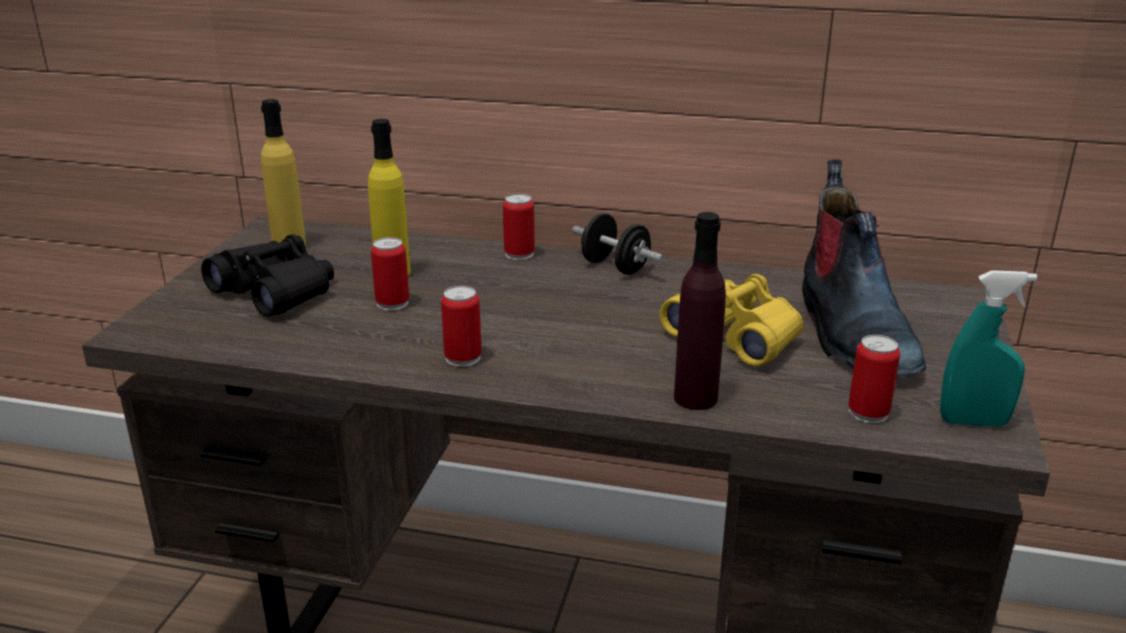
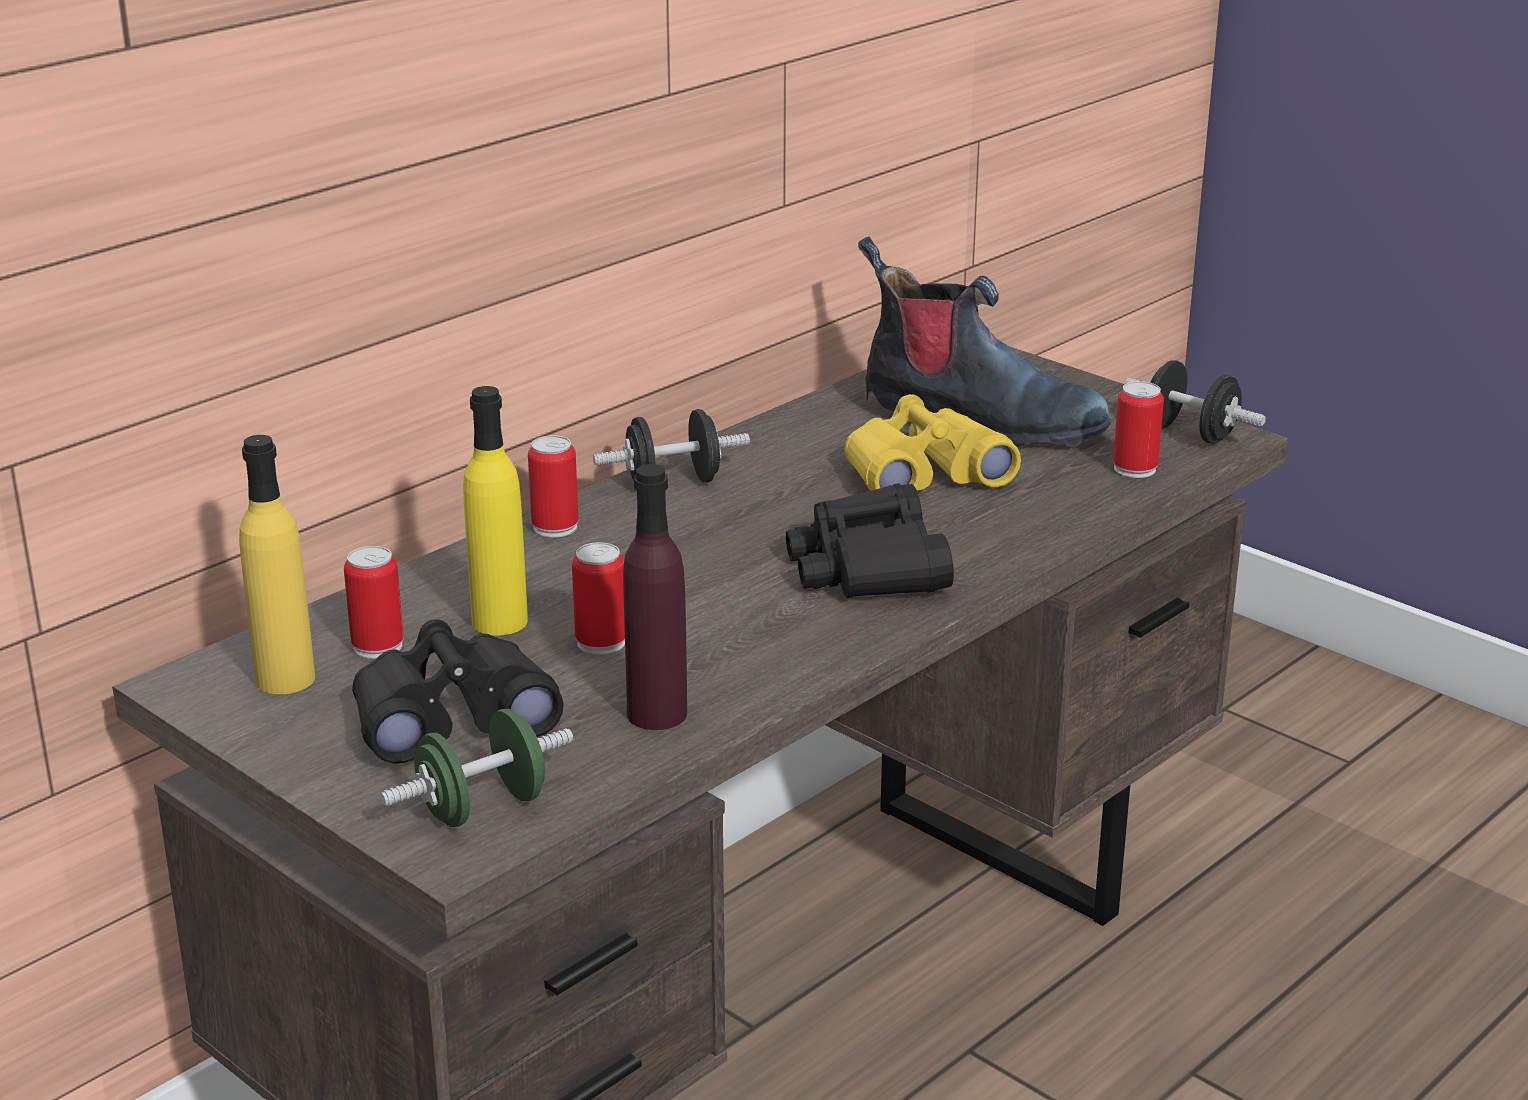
camera: 60 degrees left, 0 degrees up
can [441,286,482,367] -> can moved to [344,546,404,659]
purple bottle [674,212,726,410] -> purple bottle moved to [623,464,687,730]
turquoise spray bottle [940,270,1037,427] -> black dumbbell [1125,360,1266,444]
none -> green dumbbell [380,709,573,827]
none -> black binoculars [786,483,954,598]

